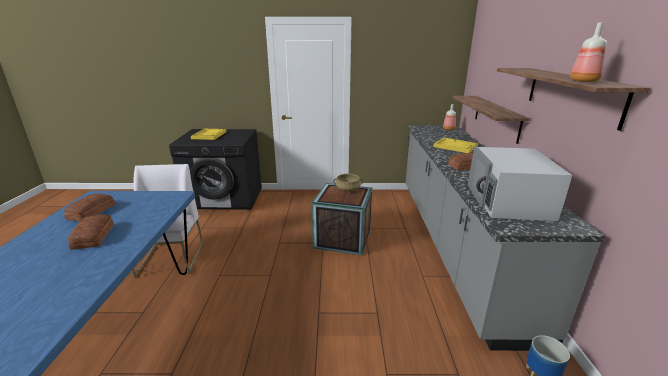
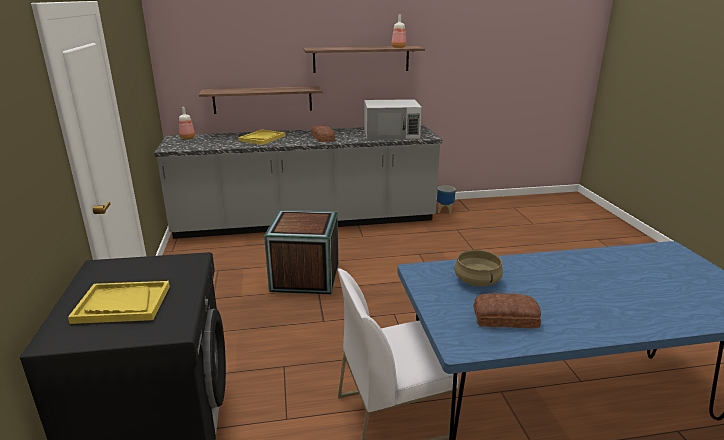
camera: 100 degrees left, 0 degrees up
bread [68,215,114,250] -> none
beige cooking pot [333,174,363,191] -> beige cooking pot moved to [454,249,503,286]

